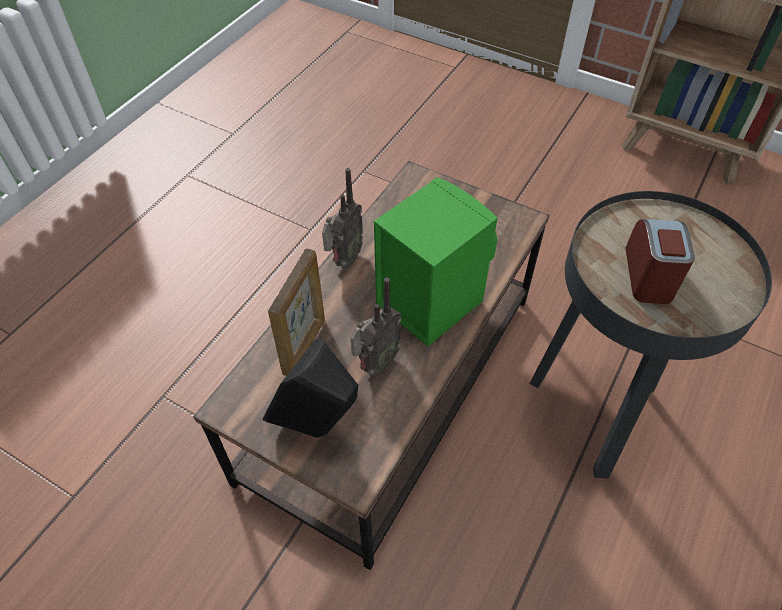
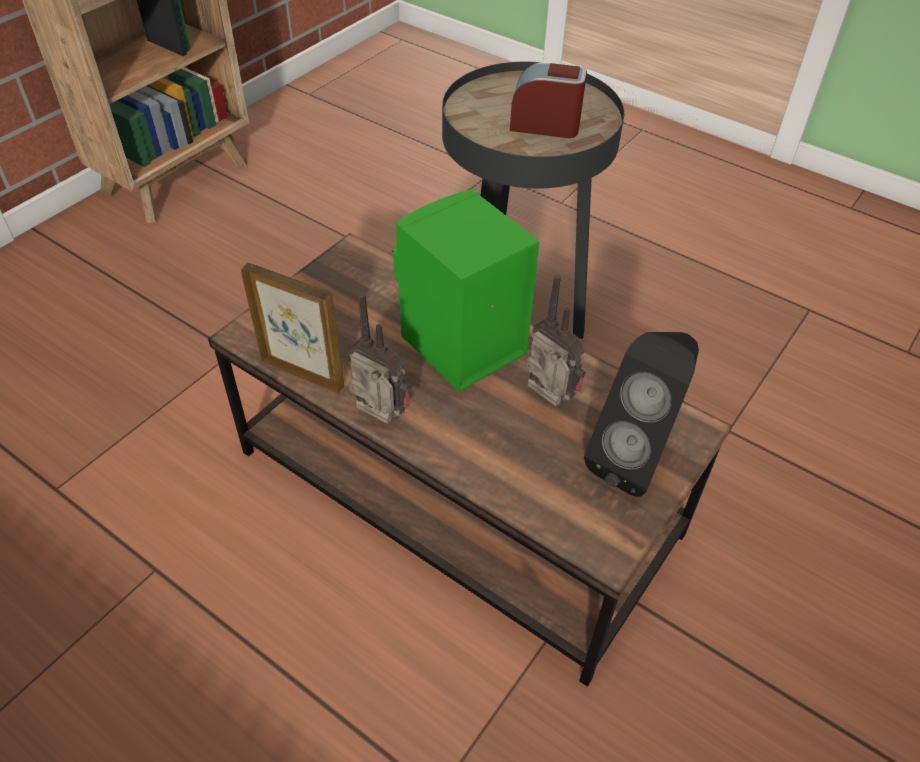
camera: 85 degrees left, 5 degrees down
picture frame [268,248,325,376] -> picture frame moved to [241,263,344,393]

